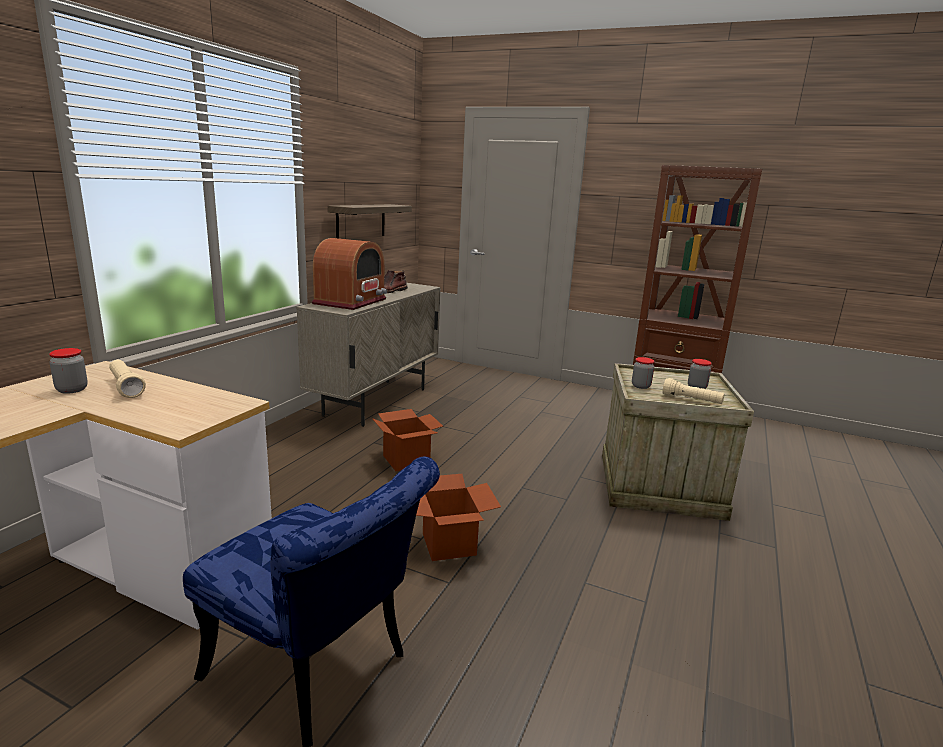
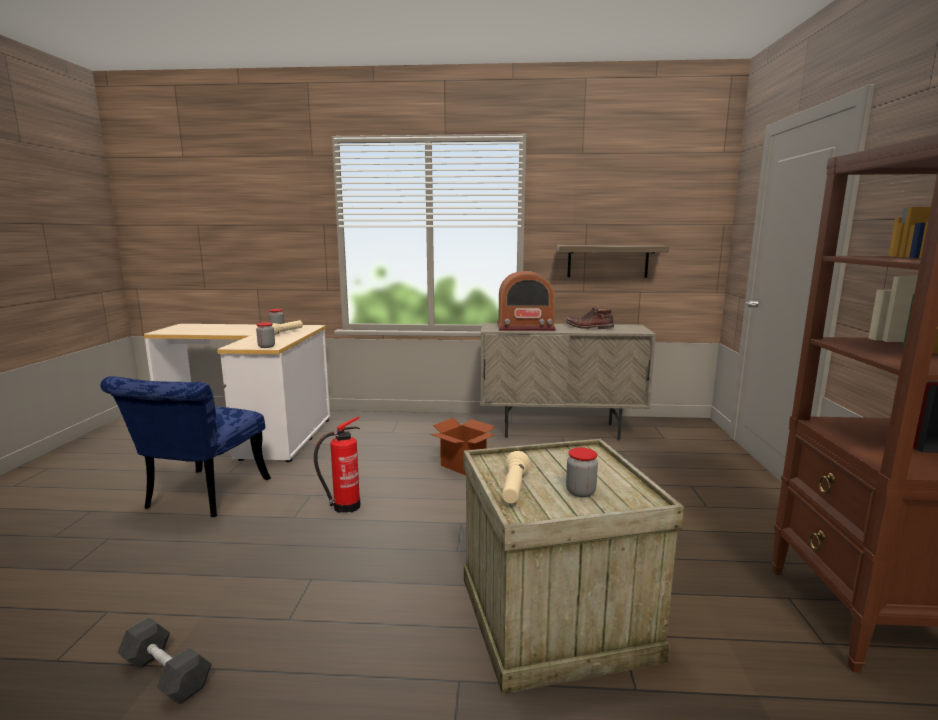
camera: 70 degrees right, 5 degrees down
cardboard box [416,474,501,561] -> fire extinguisher [314,417,361,513]
jar [632,357,655,389] -> jar moved to [256,322,275,348]
none -> grey dumbbell [118,617,212,704]

